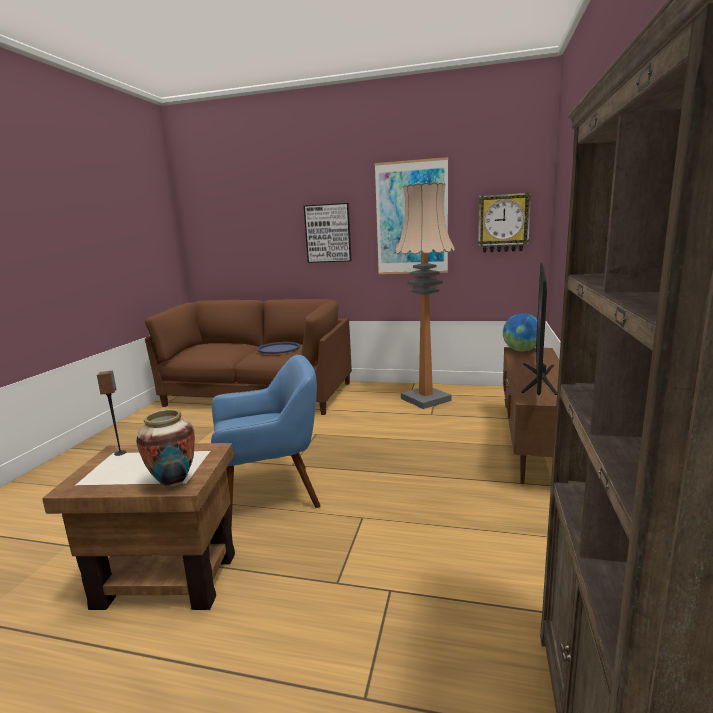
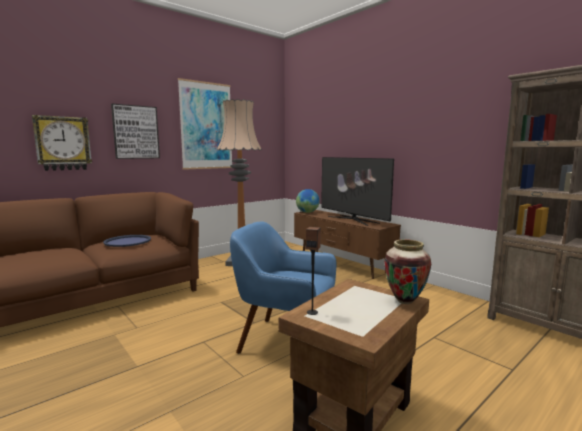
camera: 55 degrees left, 5 degrees down
blue armchair [211,355,321,526] -> blue armchair turned 90 degrees counterclockwise [230,221,336,354]
wall clock [478,193,531,252] -> wall clock moved to [32,115,92,171]

